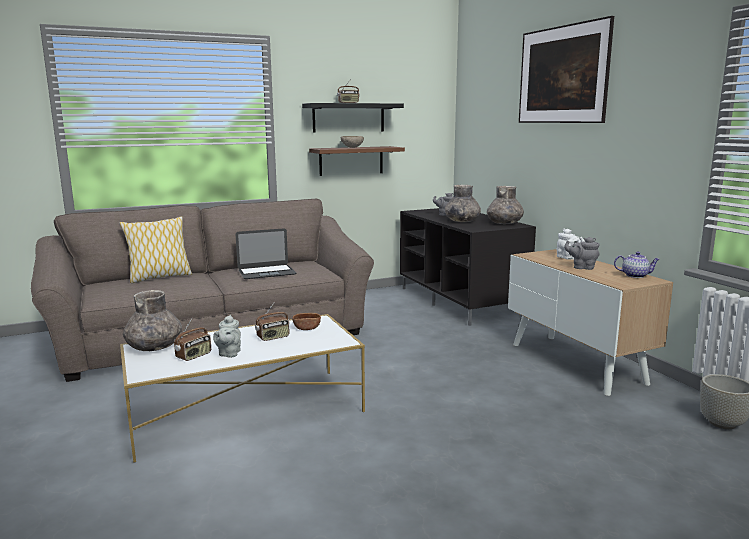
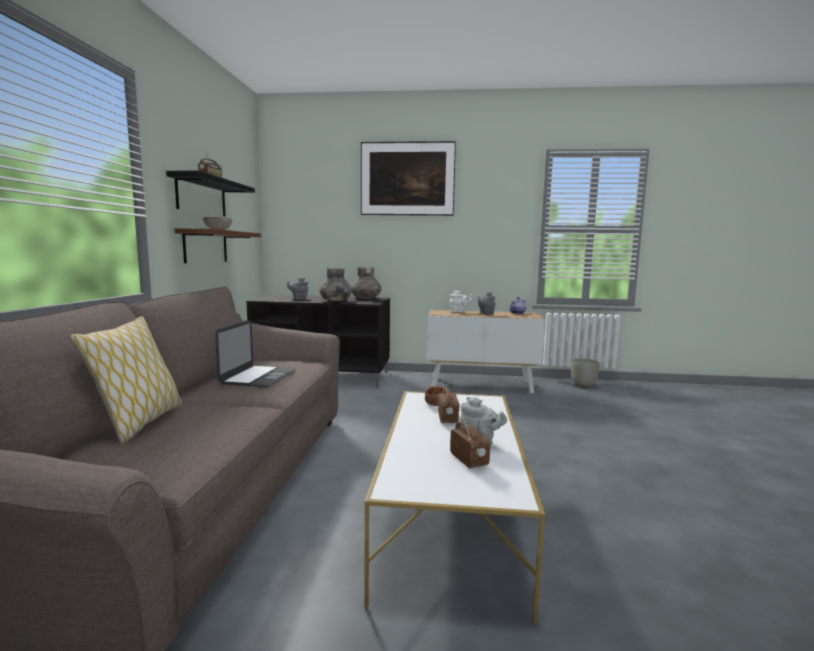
camera: 60 degrees left, 5 degrees down
grey vase [123,290,182,351] -> none

